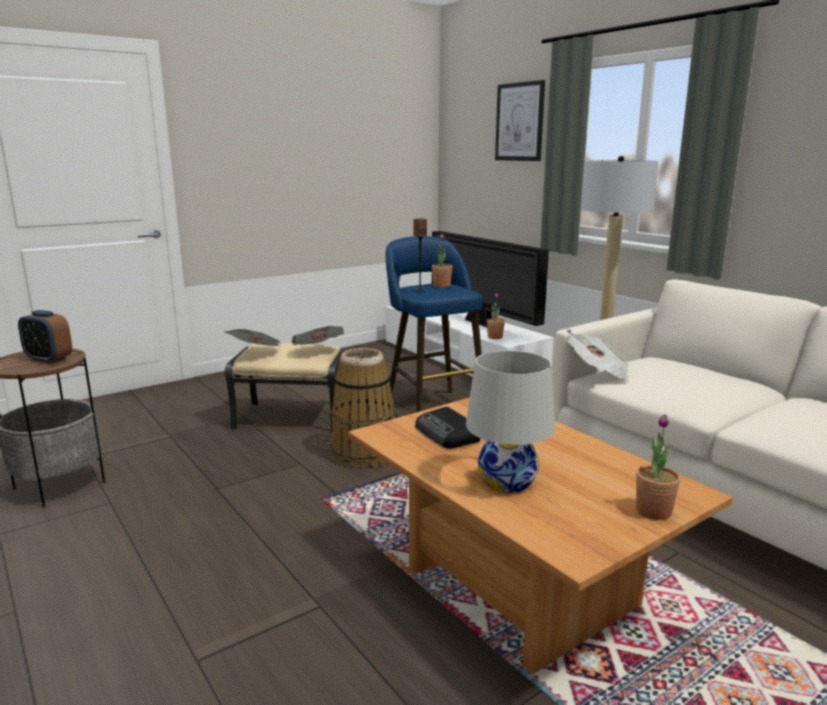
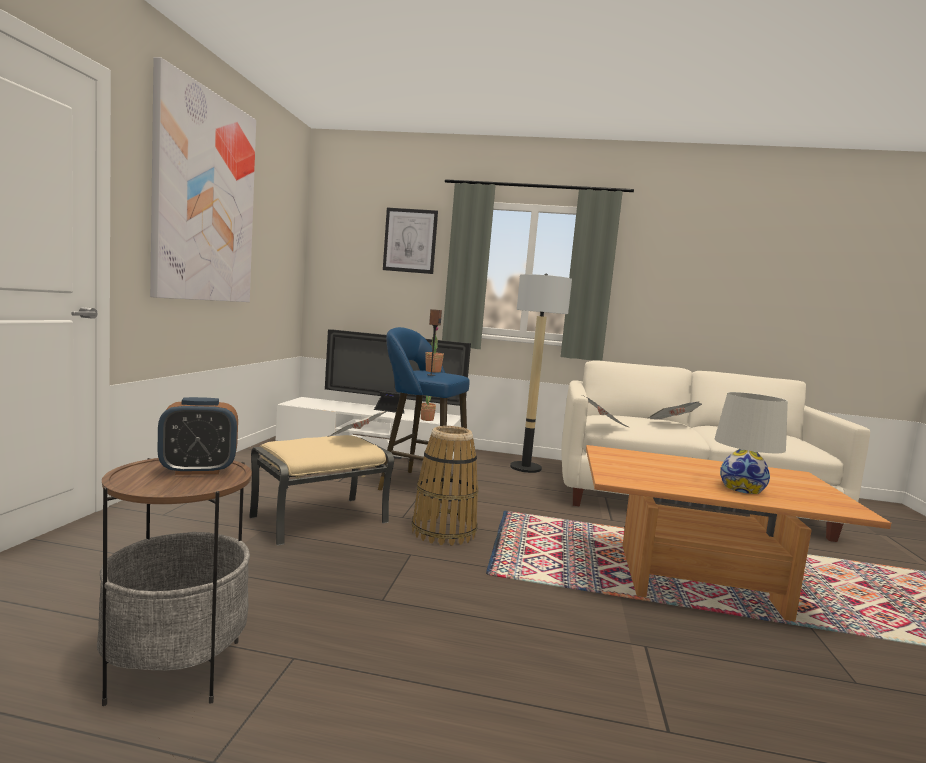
camera: 45 degrees left, 10 degrees down
newspaper [225,329,282,346] -> newspaper moved to [647,401,702,420]
radio [415,407,480,449] -> none
potted plant [636,414,680,520] -> none
none -> picture [150,57,256,302]

